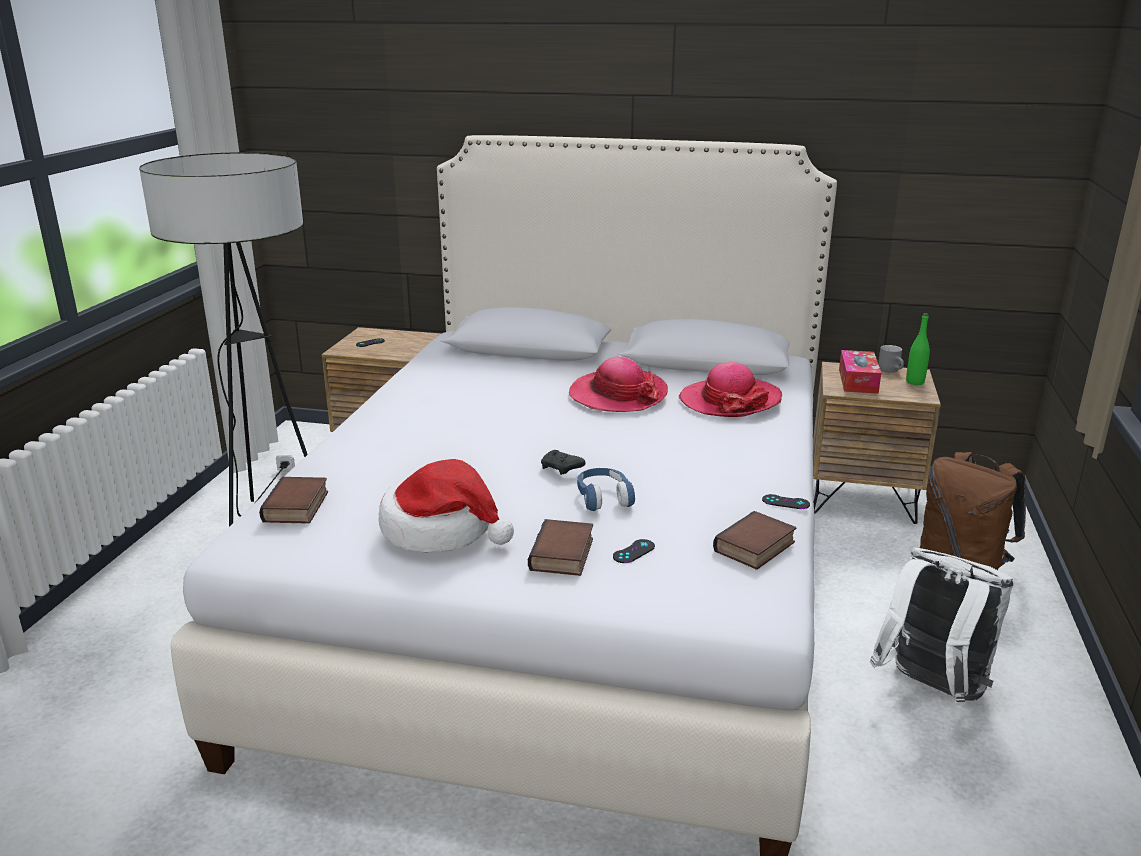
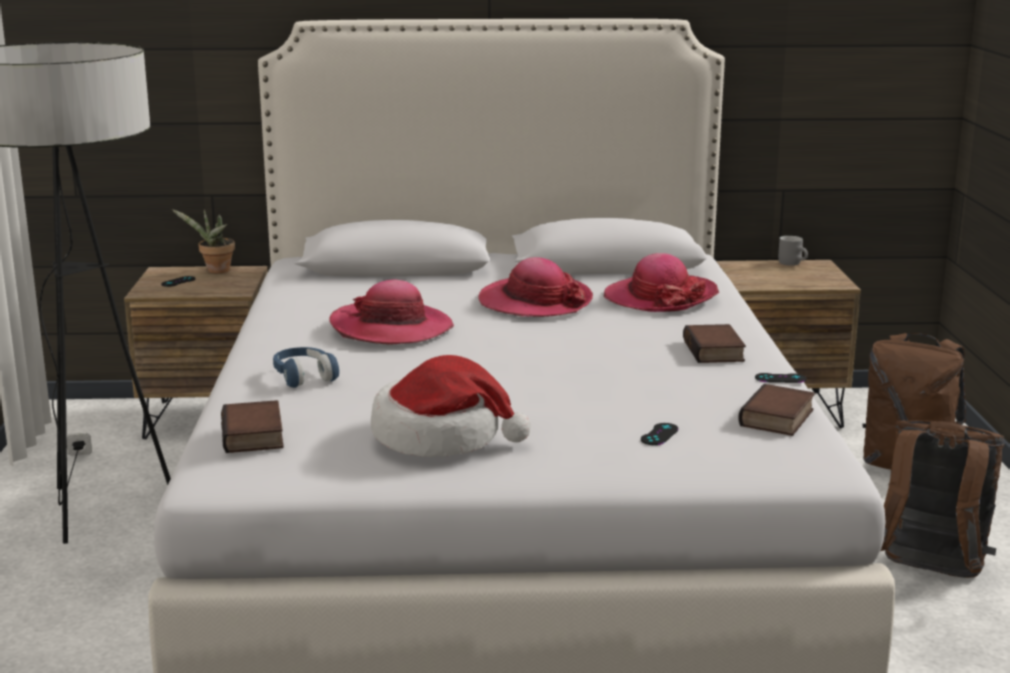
camera: 15 degrees left, 5 degrees down
book [528,519,593,576] -> book moved to [683,324,746,363]
black game controller [541,450,586,475] -> none
blue headphones [577,468,635,511] -> blue headphones moved to [273,347,339,388]
tissue box [839,350,881,394] -> none
white backpack [870,547,1013,705] -> brown backpack [879,420,1005,578]
green bottle [906,313,930,385] -> none
none -> potted plant [172,209,235,273]
none -> hat [329,280,454,345]

